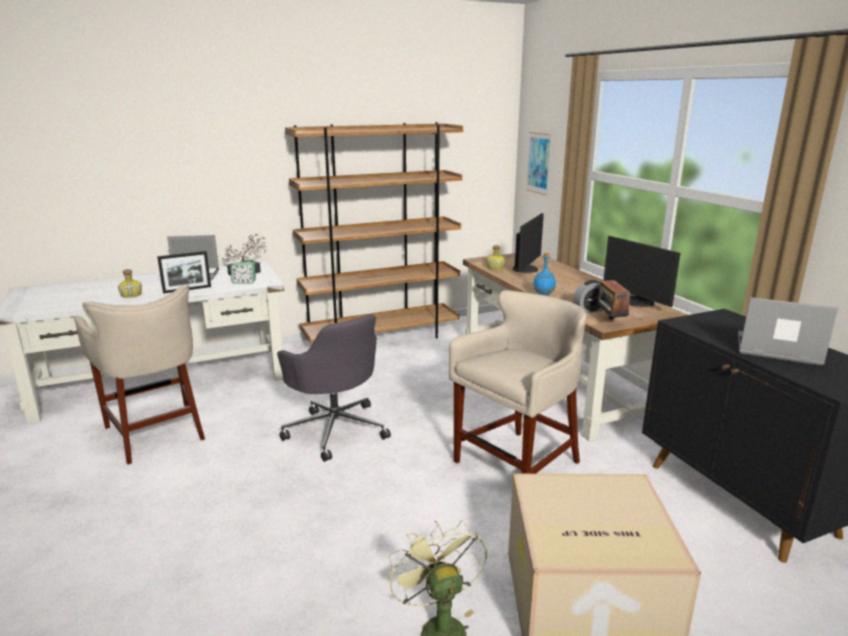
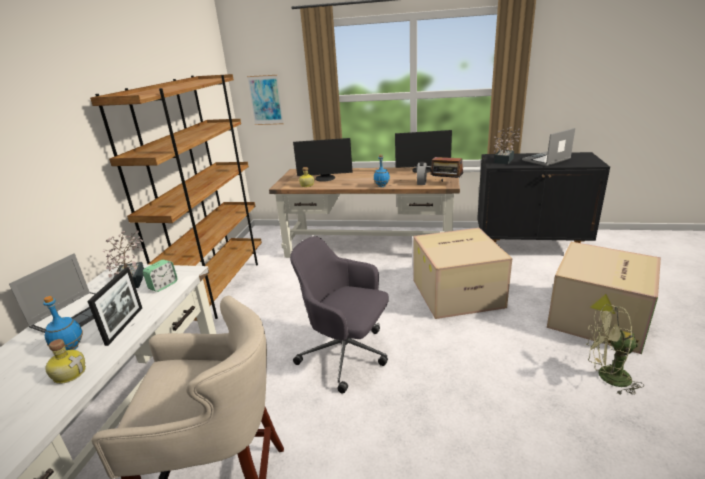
camera: 55 degrees left, 5 degrees up
grey office chair [277,314,391,462] -> grey office chair turned 150 degrees counterclockwise [290,236,389,394]
beige stool [449,290,587,474] -> cardboard box [413,228,512,319]
monitor [513,213,544,273] -> monitor turned 120 degrees clockwise [293,138,353,182]
none -> blue bottle [43,296,83,350]
none -> potted plant [494,127,520,164]

